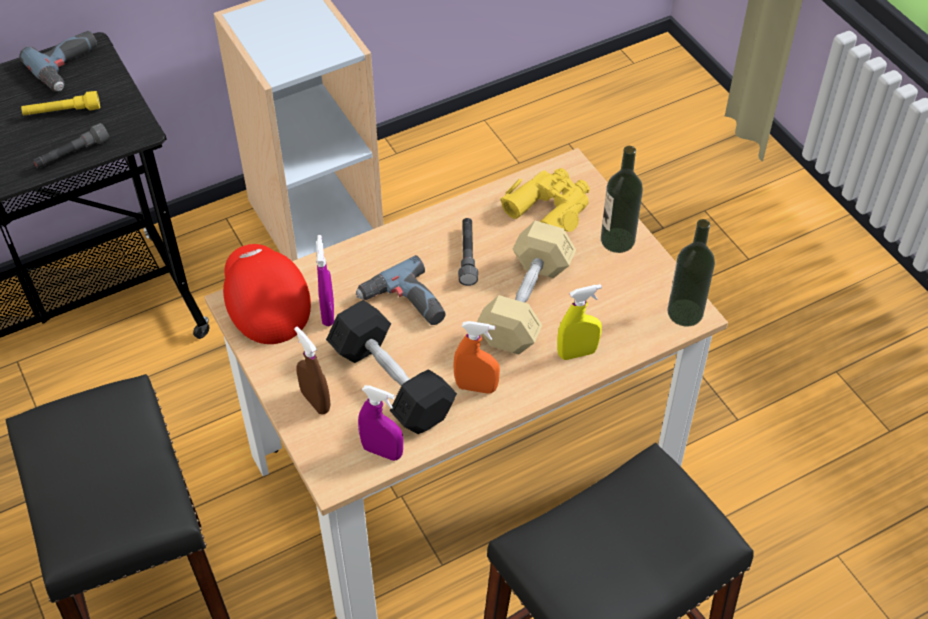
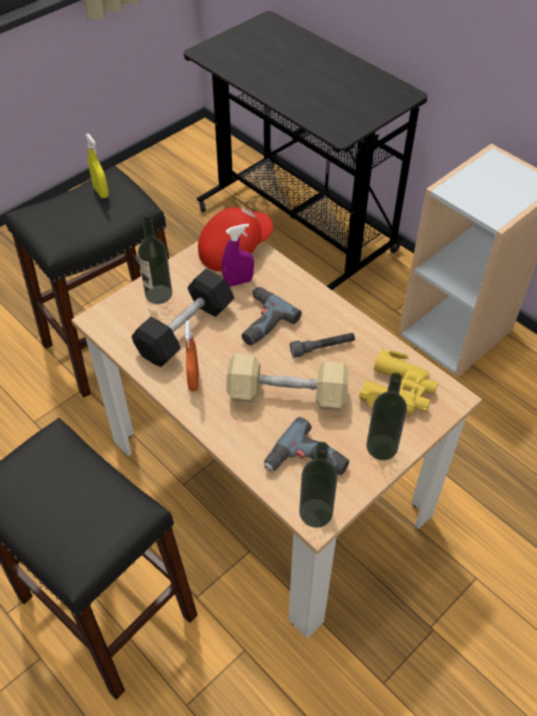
camera: 75 degrees right, 0 degrees up
power drill [19,31,97,92] -> power drill moved to [264,417,349,475]
yellow flashlight [21,91,100,115] -> none
grey flashlight [33,123,109,168] -> none
brown spray bottle [294,327,331,414] -> bottle [138,216,172,304]
purple spray bottle [358,385,403,461] -> none
yellow spray bottle [557,284,602,360] -> yellow spray bottle moved to [85,133,109,198]

